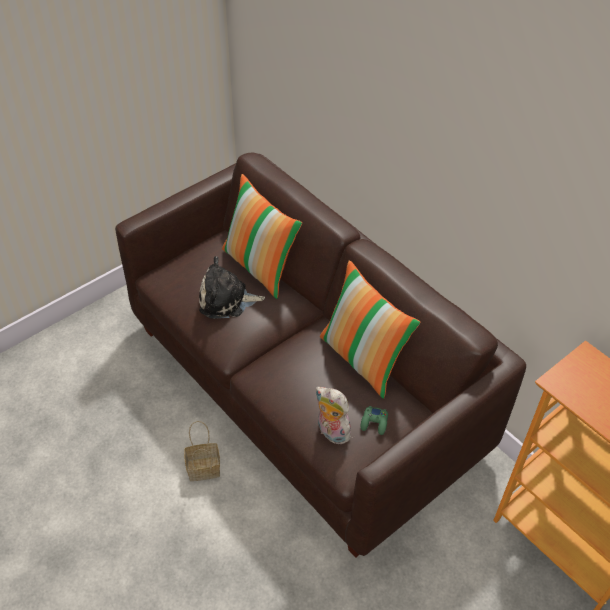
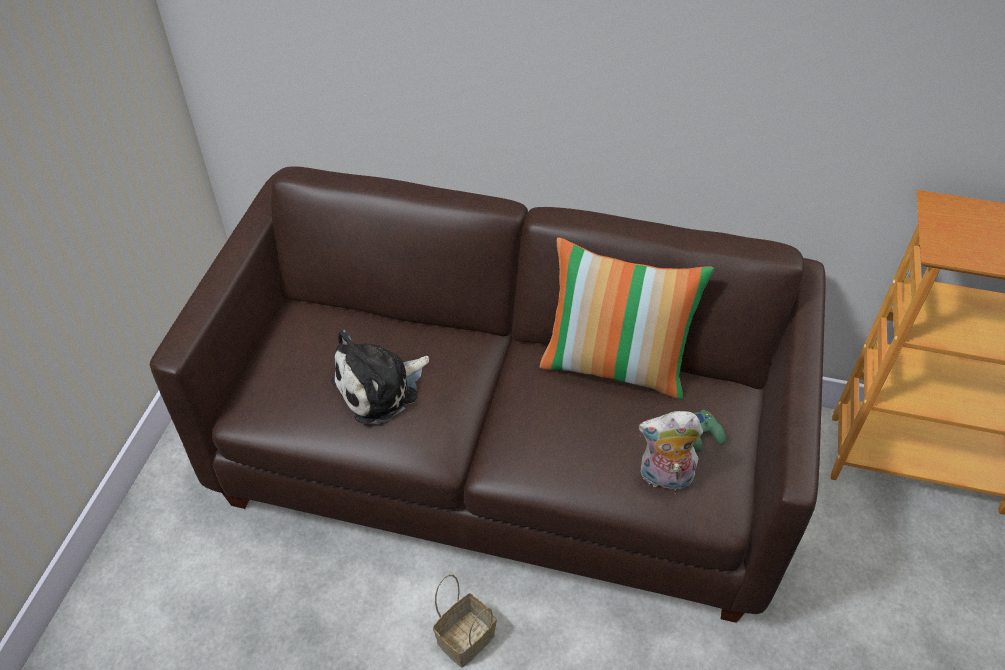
camera: 35 degrees left, 0 degrees up
pillow [222,174,302,299] -> none

